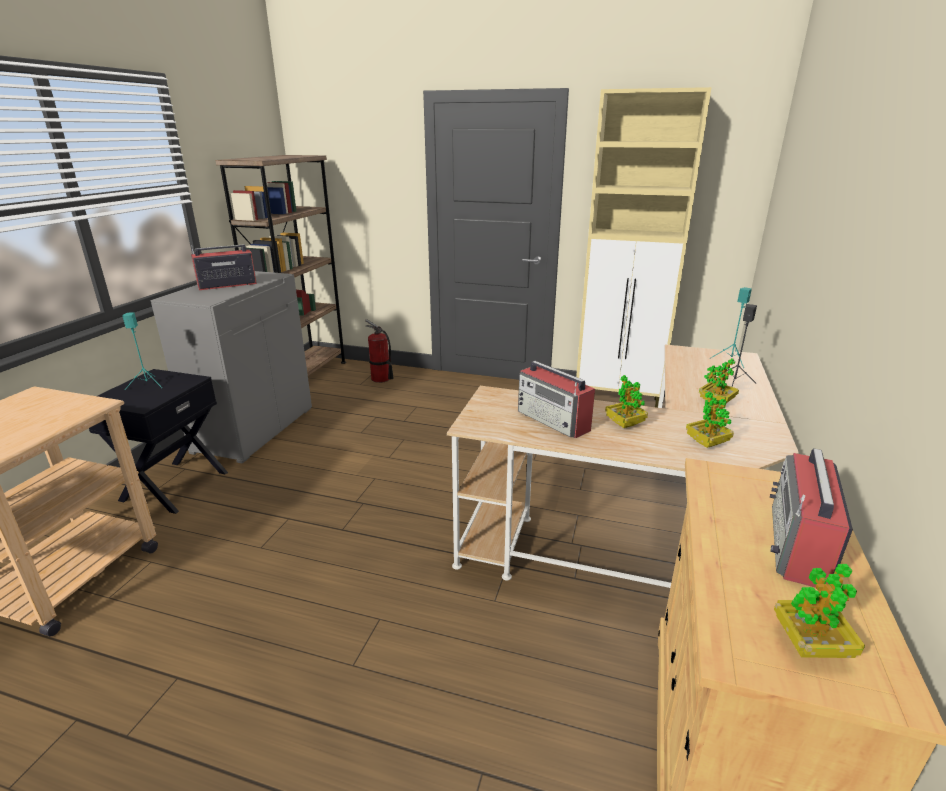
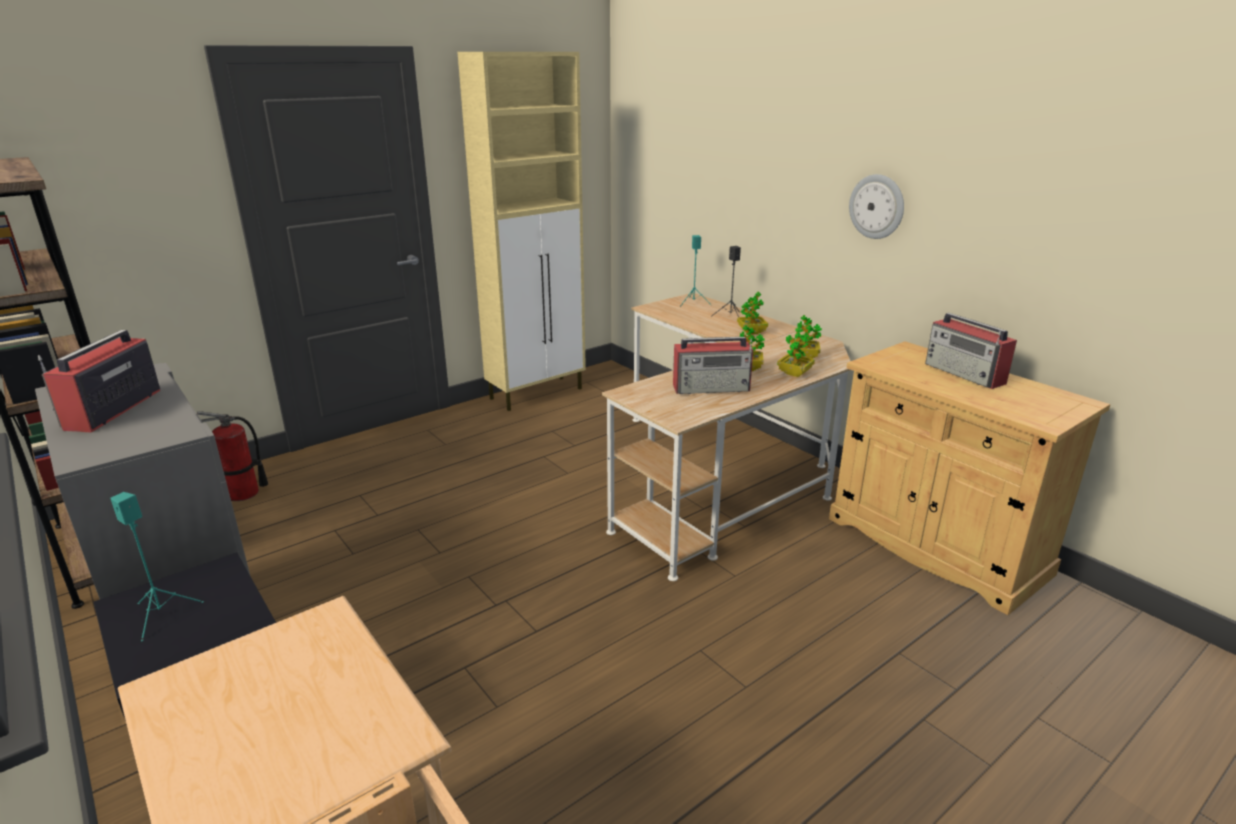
camera: 55 degrees left, 0 degrees up
potted plant [774,564,865,658] -> potted plant moved to [777,327,815,377]
none -> wall clock [849,174,904,239]

